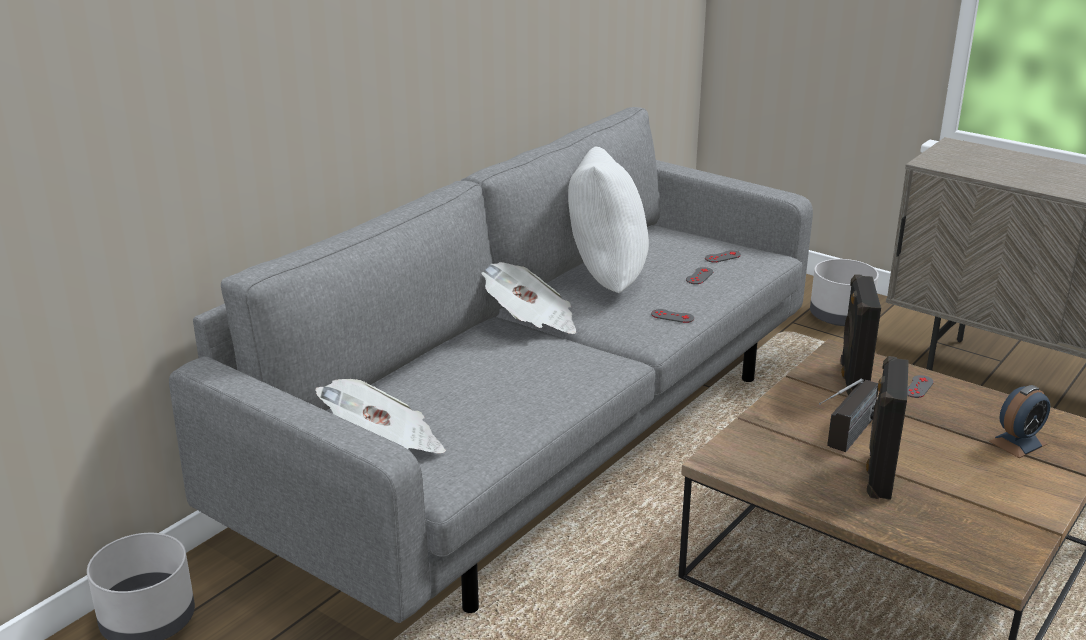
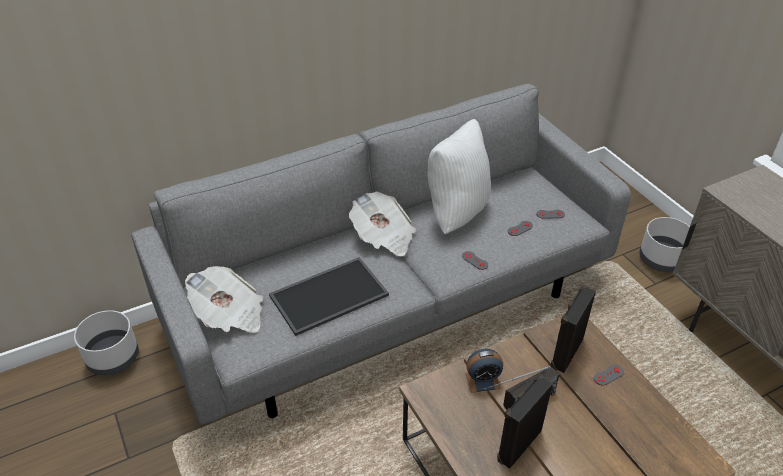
camera: 25 degrees right, 15 degrees up
alarm clock [989,385,1050,458] -> alarm clock moved to [465,349,503,393]
none -> tray [269,257,389,336]

